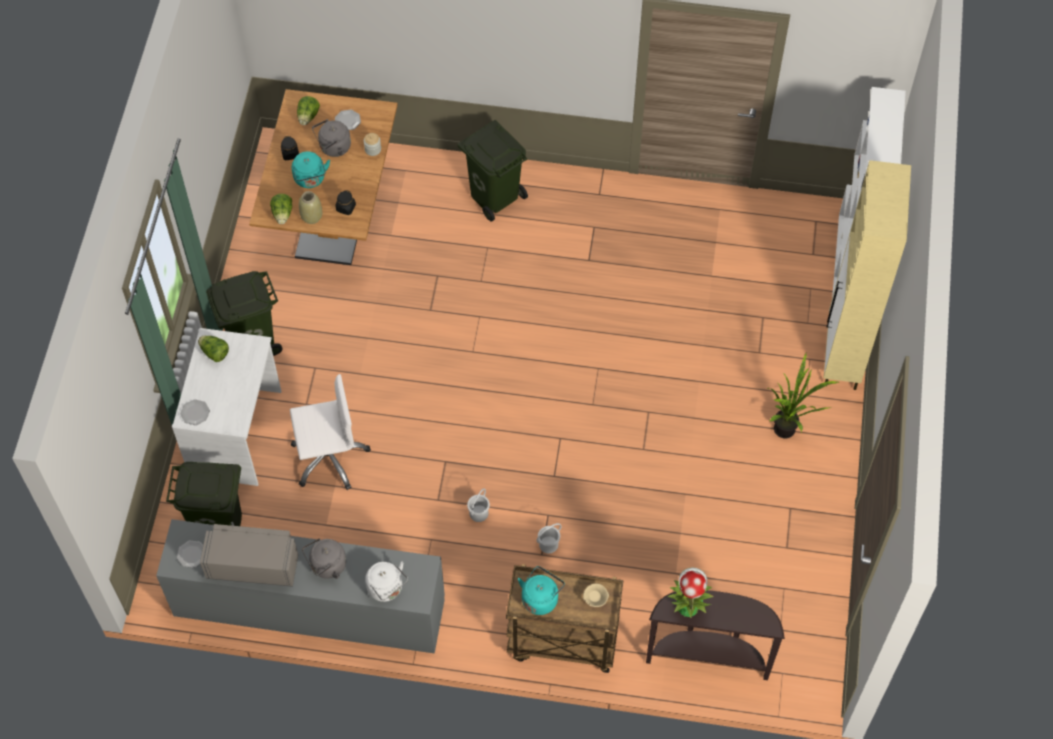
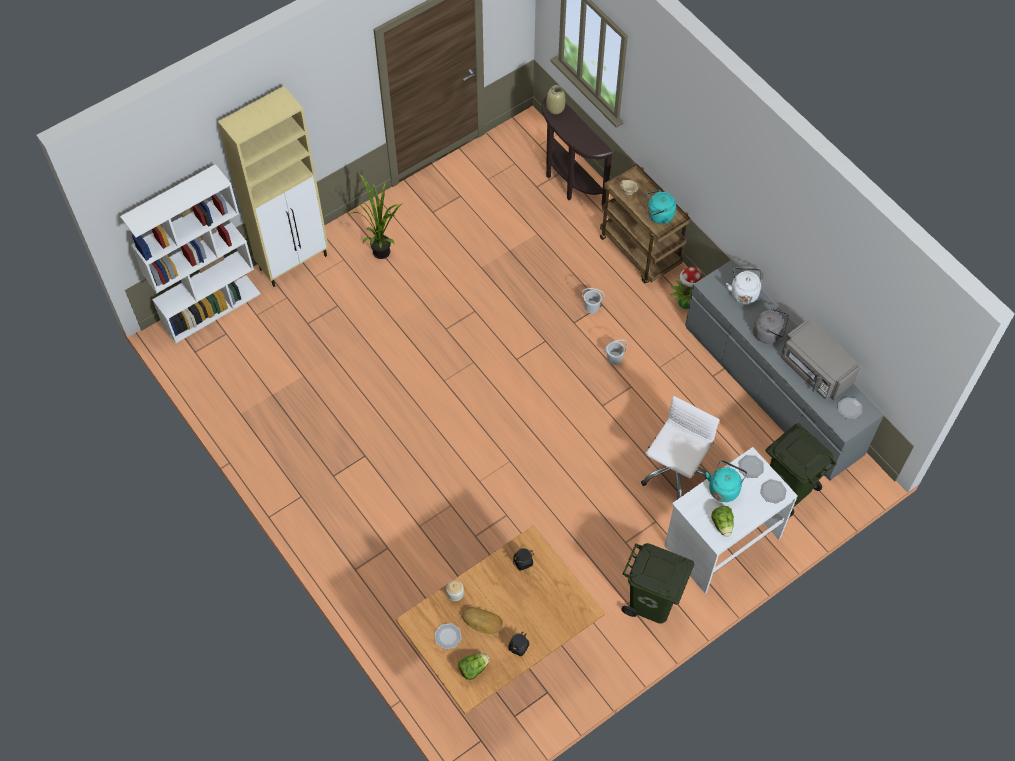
camera: 135 degrees left, 0 degrees up
lettuce [270,194,292,224] -> none
white office chair [290,374,371,490] -> white office chair turned 90 degrees clockwise [641,396,719,499]
turquoise kettle [292,151,330,188] -> turquoise kettle moved to [705,460,747,502]
beige vase [299,191,322,224] -> beige vase moved to [546,85,565,114]
grey kettle [312,119,351,157] -> bread [462,607,503,634]
green trash can [458,120,528,222] -> none
potted plant [668,568,714,618] -> potted plant moved to [670,266,702,309]
none -> plate [739,455,764,478]

